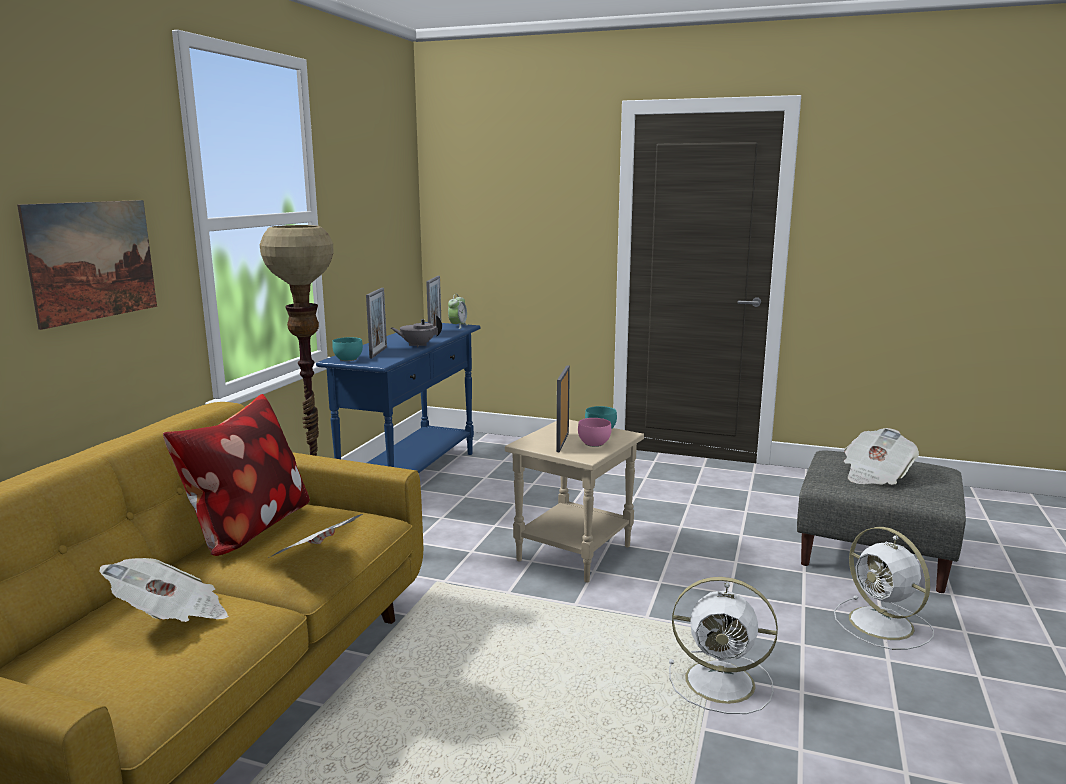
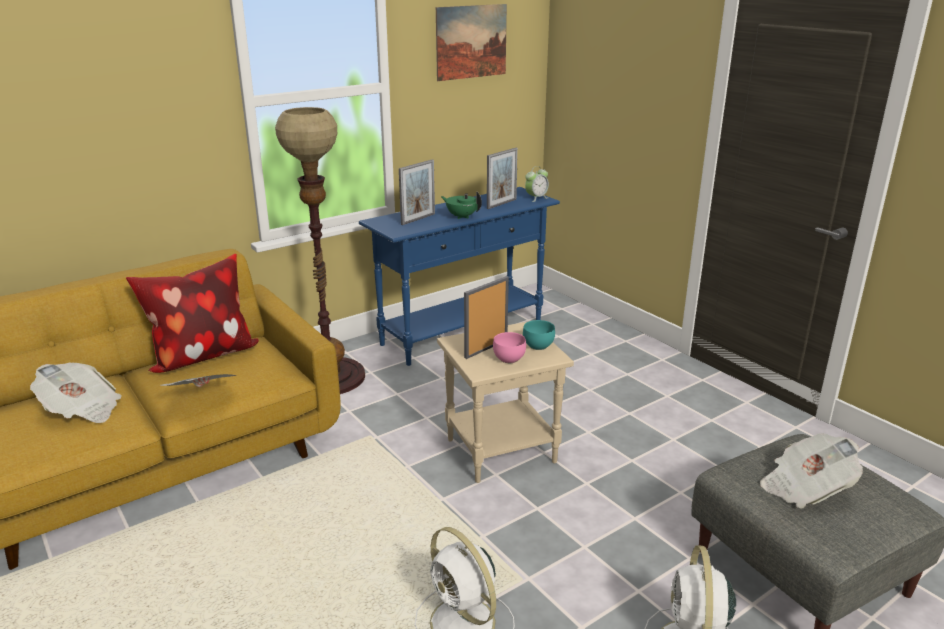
camera: 35 degrees right, 10 degrees up
picture [17,200,157,330] -> picture moved to [436,4,507,81]
turquoise bowl [332,337,363,361] -> none
grey teapot [391,315,442,347] -> green teapot [441,192,482,219]

